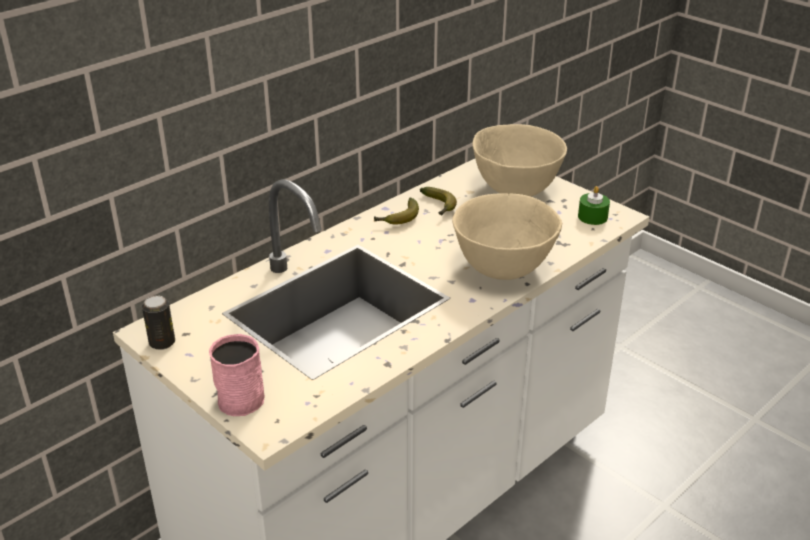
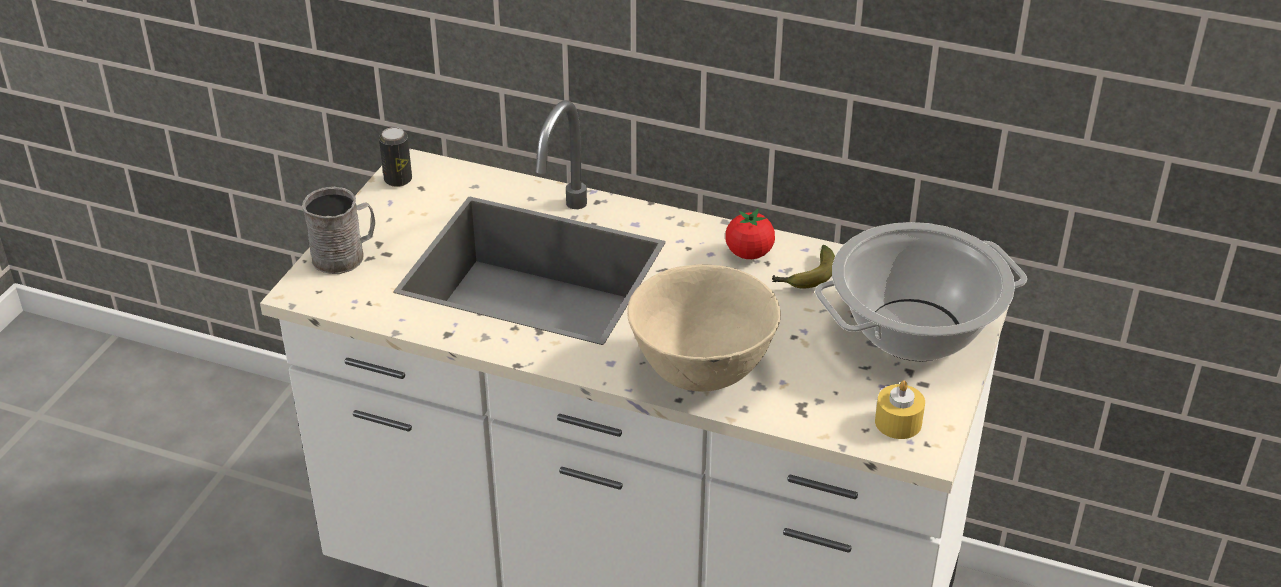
camera: 65 degrees right, 5 degrees up
pink mug [209,334,265,416] -> grey mug [302,187,375,274]
banana [374,198,419,224] -> tomato [725,208,775,259]
beige bowl [472,124,567,197] -> cooking pot [815,222,1027,361]
green candle [578,186,610,225] -> yellow candle [875,381,925,439]

